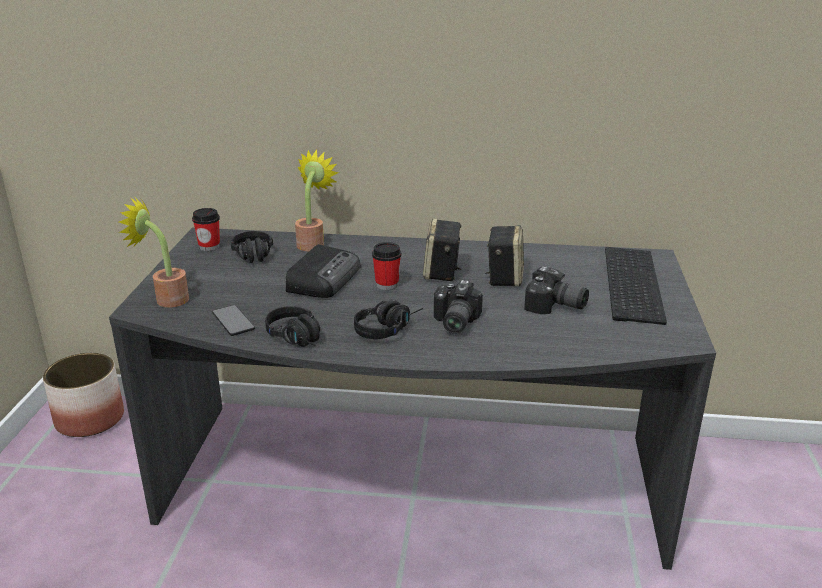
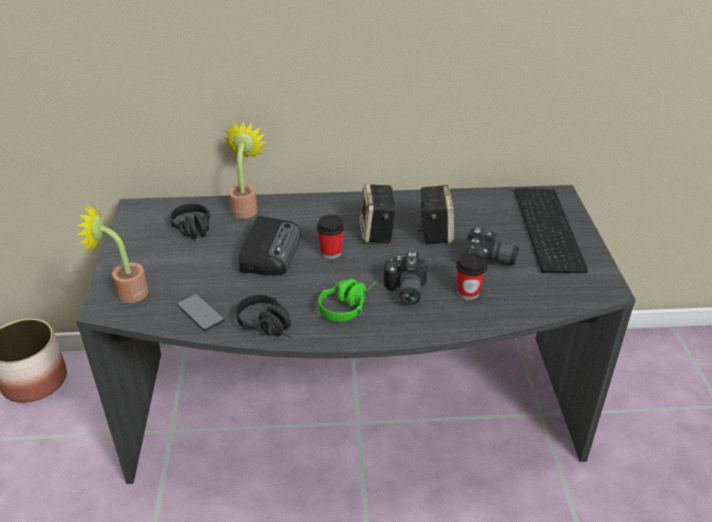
camera: 10 degrees left, 10 degrees up
cup [192,208,220,251] -> cup moved to [456,252,487,300]
black headphones [354,300,423,339] -> green headphones [318,279,377,322]

